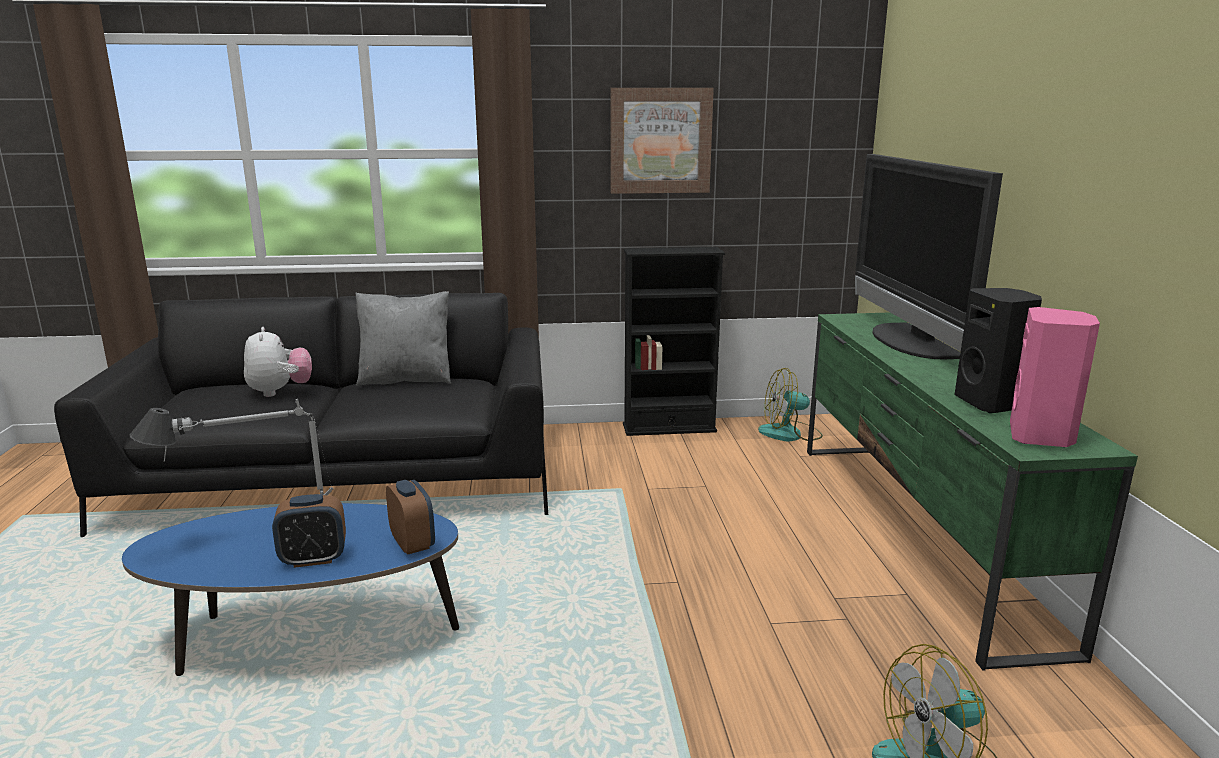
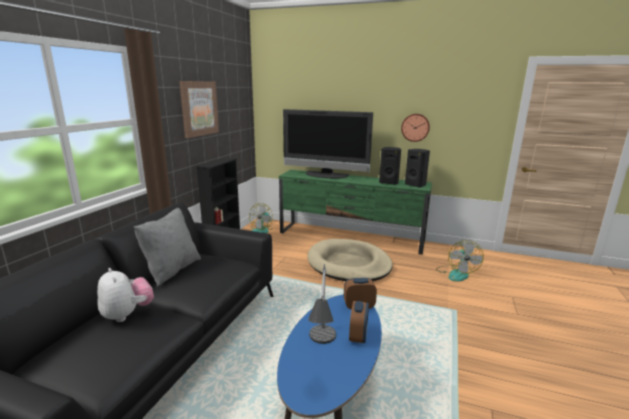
camera: 65 degrees left, 0 degrees up
plush toy [244,327,312,397] -> plush toy turned 45 degrees clockwise [97,268,154,322]
pink speaker [1010,307,1100,447] -> black speaker [405,149,430,188]
none -> beige dog bed [307,239,393,281]
none -> wall clock [401,114,430,142]

